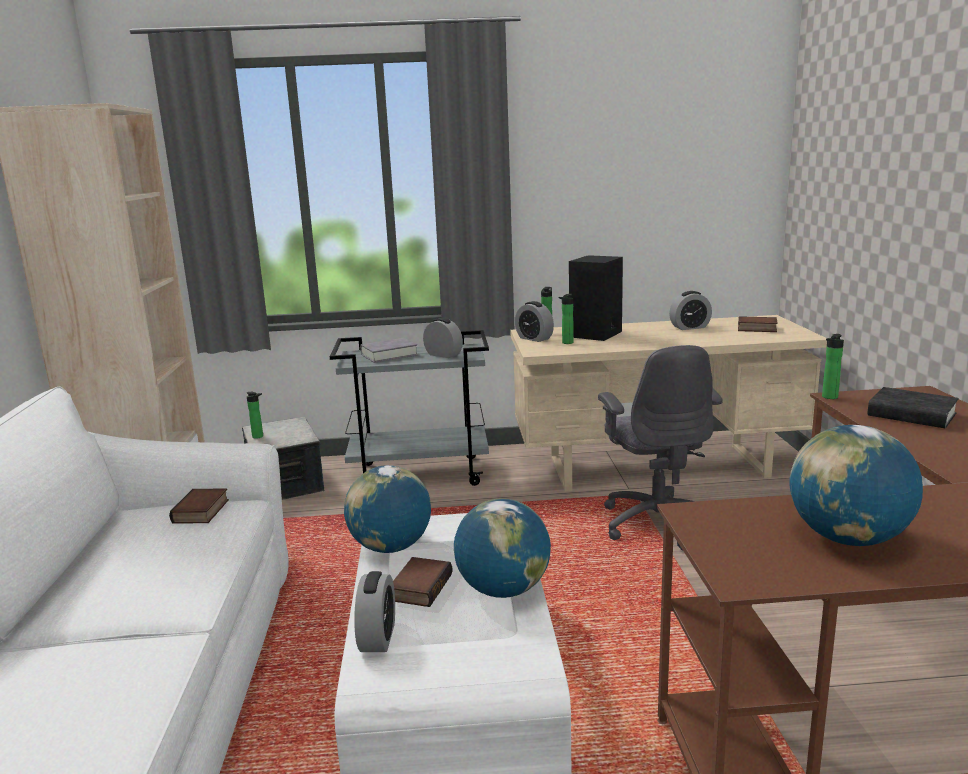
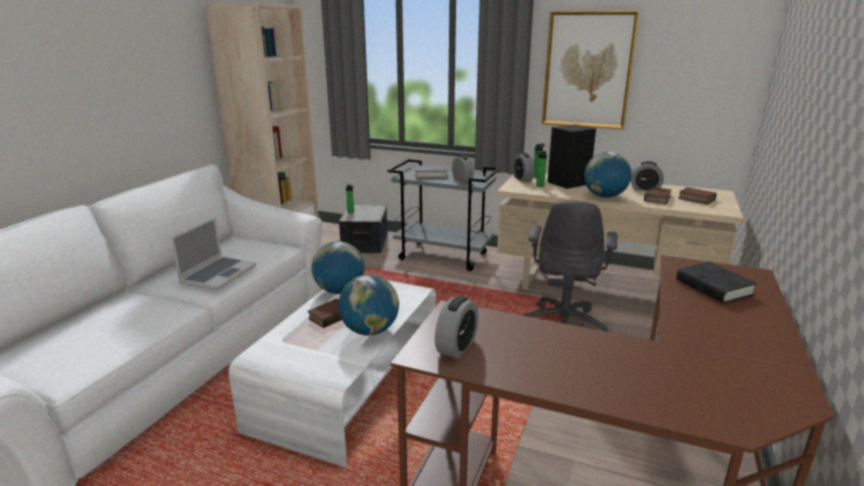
camera: 25 degrees right, 5 degrees up
book [169,489,229,524] -> book moved to [644,187,672,204]
alarm clock [354,571,395,652] -> alarm clock moved to [435,296,479,359]
globe [790,425,923,546] -> globe moved to [584,152,632,198]
bottle [822,334,844,399] -> none
none -> laptop [171,217,257,290]
none -> picture [542,11,639,129]

